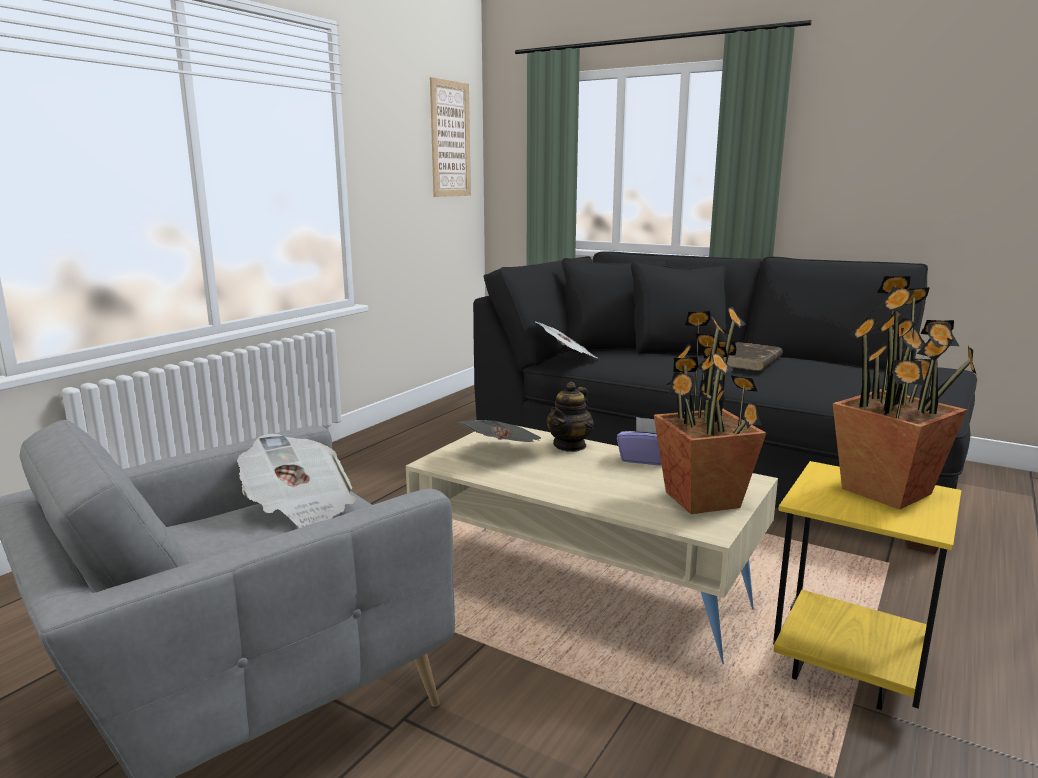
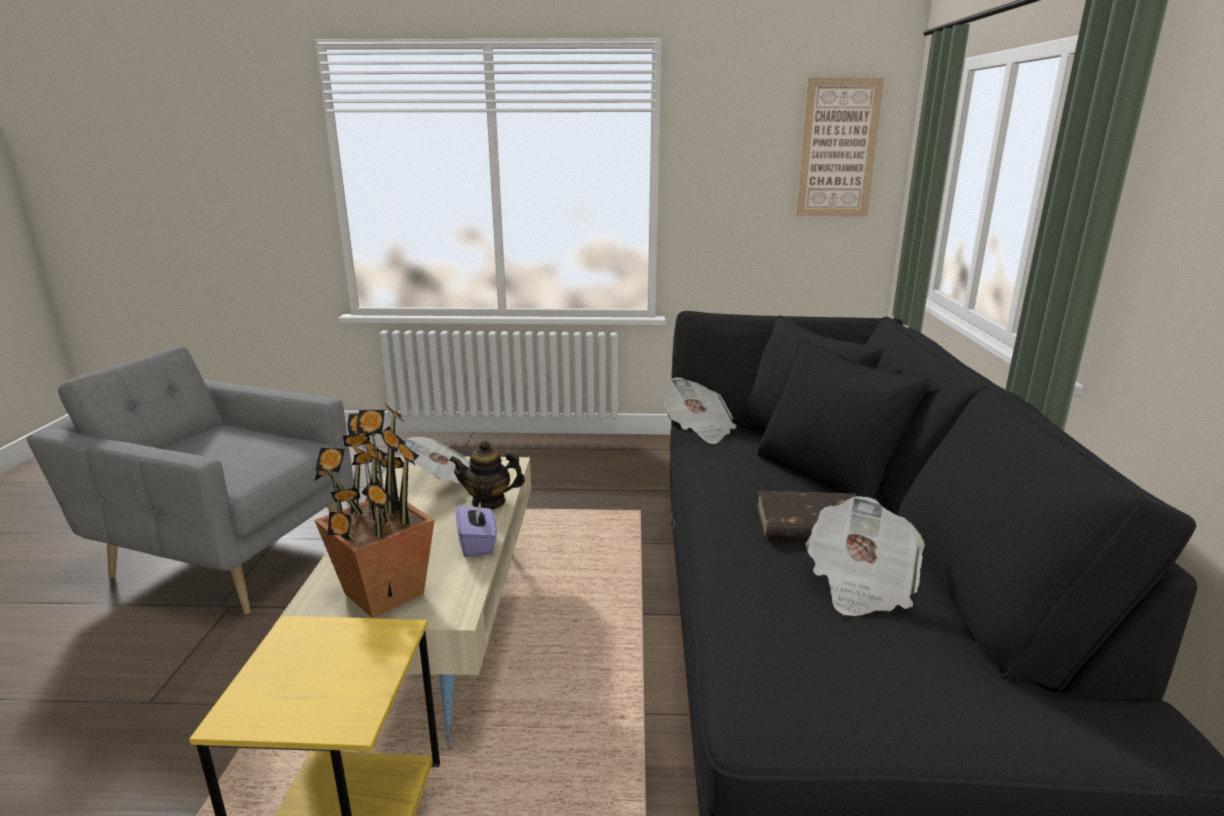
camera: 60 degrees right, 5 degrees up
newspaper [237,434,356,528] -> newspaper moved to [806,496,925,616]
potted plant [832,276,977,509] -> none

